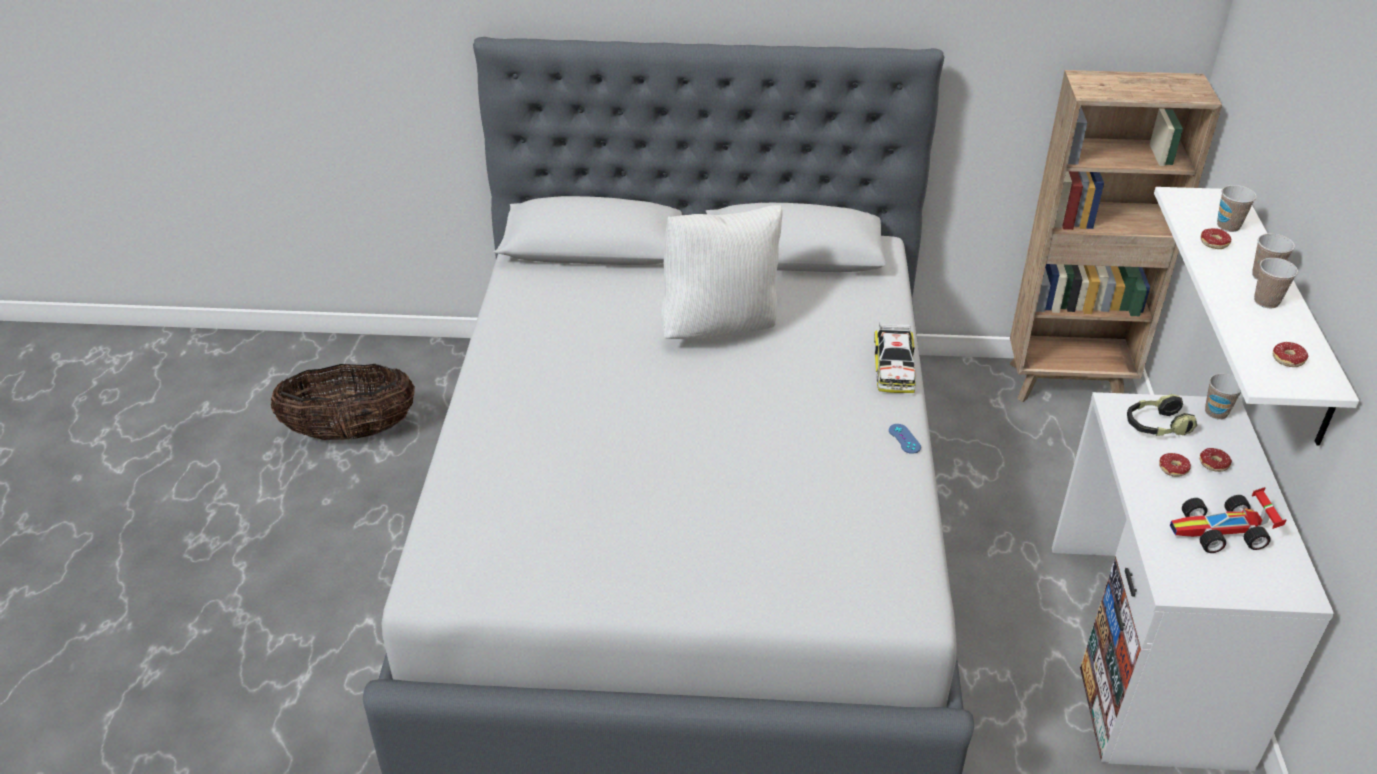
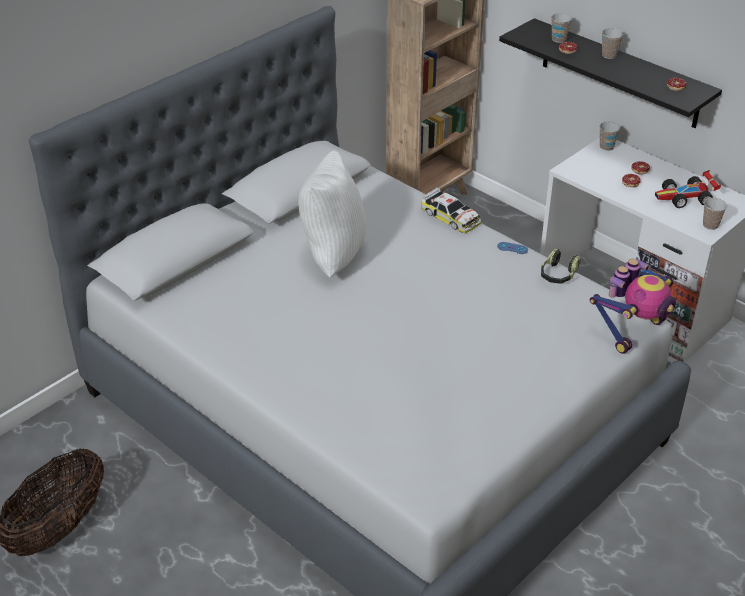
camera: 50 degrees left, 0 degrees up
headphones [1127,394,1197,436] -> headphones moved to [541,249,580,284]
white shelf [1154,187,1359,446] -> black shelf [499,18,722,128]
toy car [1170,487,1286,553] -> toy car turned 45 degrees clockwise [655,170,721,208]
cup [1254,258,1298,309] -> cup moved to [703,198,727,230]
none -> toy robot [590,259,676,354]

